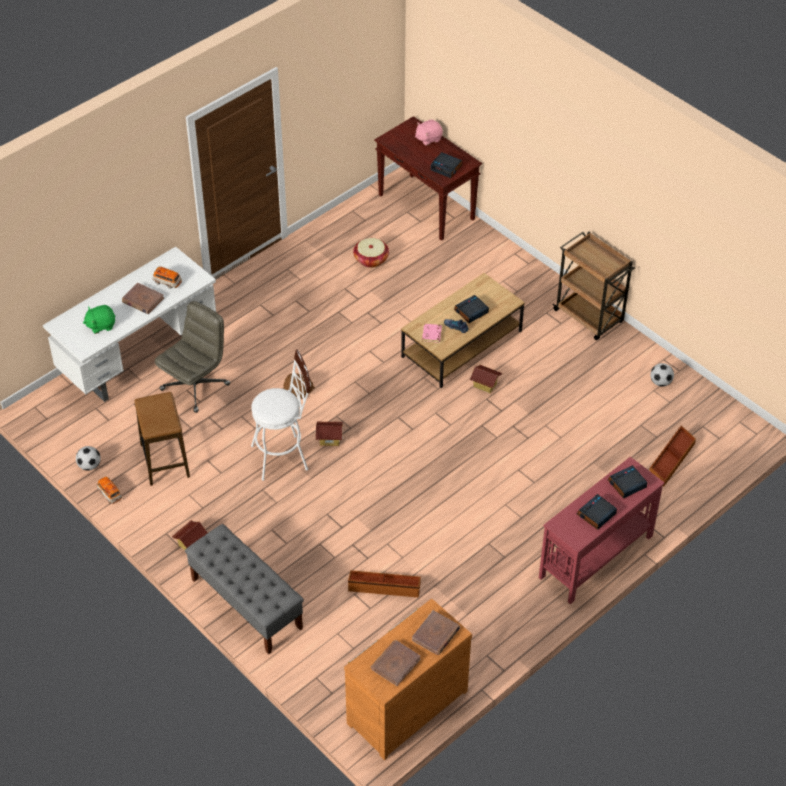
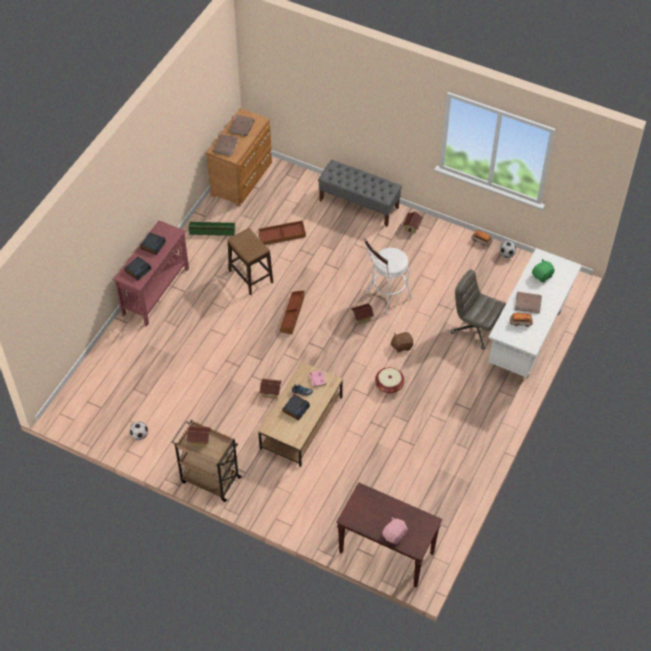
camera: 160 degrees right, 5 degrees up
stool [134,392,190,486] -> stool moved to [228,228,273,296]
grey office chair [155,301,230,413] -> grey office chair turned 105 degrees clockwise [451,269,506,349]
basket [353,238,389,268] -> basket moved to [375,367,405,393]
alarm clock [430,152,462,178] -> none
brown storage box [649,425,696,487] -> brown storage box moved to [280,290,304,334]
none -> toy house [187,426,211,447]
none -> green storage box [188,222,235,236]

